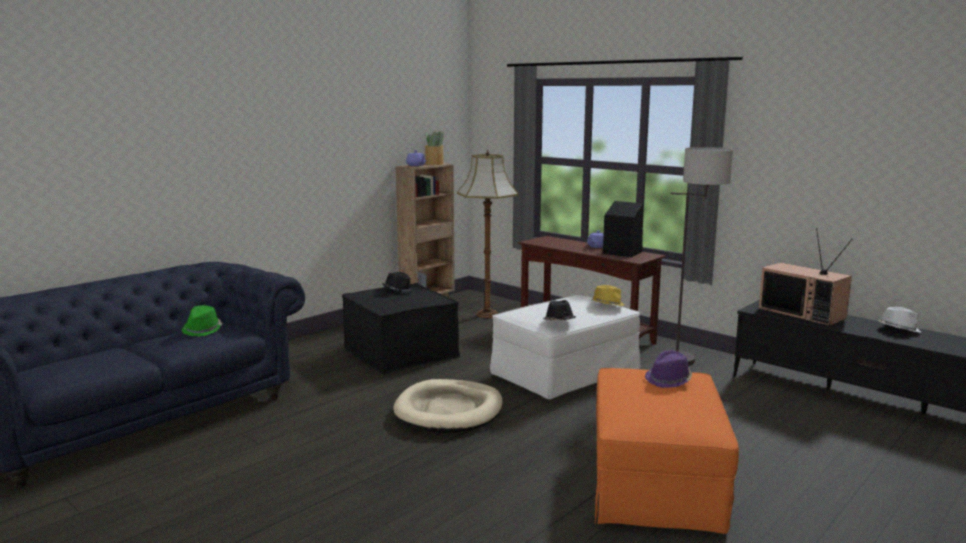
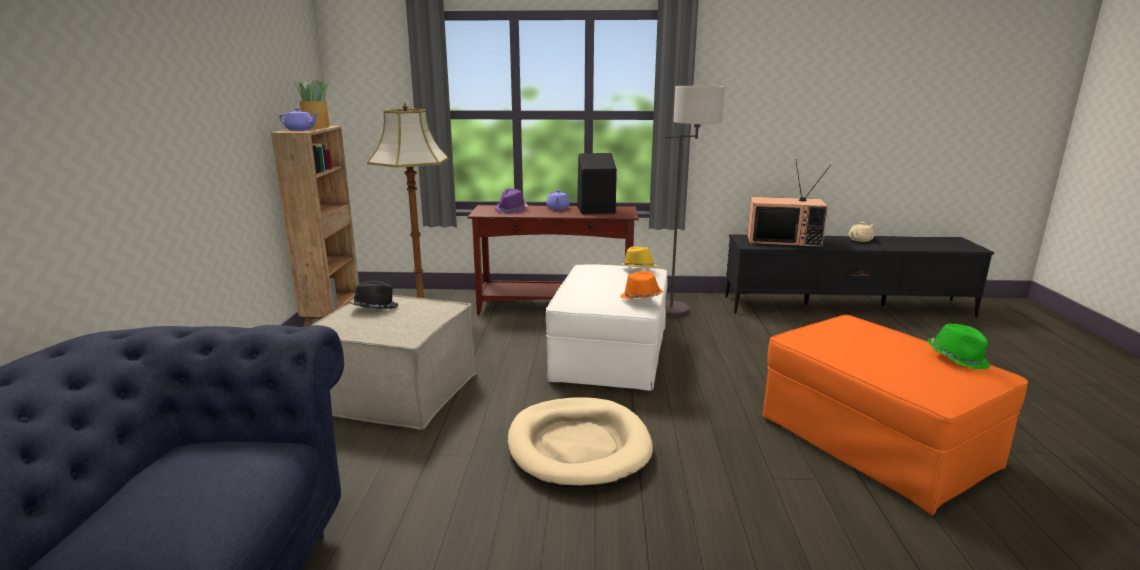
camera: 40 degrees left, 5 degrees up
green hat [182,305,223,337] -> green hat moved to [928,324,990,369]
black ottoman [342,283,460,375] -> beige ottoman [311,295,477,430]
black hat [543,300,576,321] -> orange hat [621,271,663,299]
purple hat [645,350,692,388] -> purple hat moved to [495,189,528,214]
white hat [879,307,921,332] -> beige teapot [848,222,874,242]

